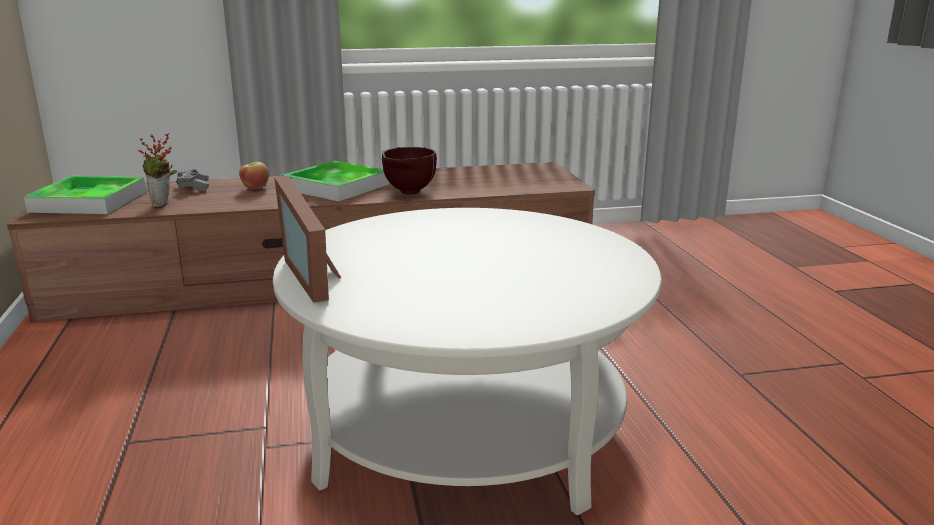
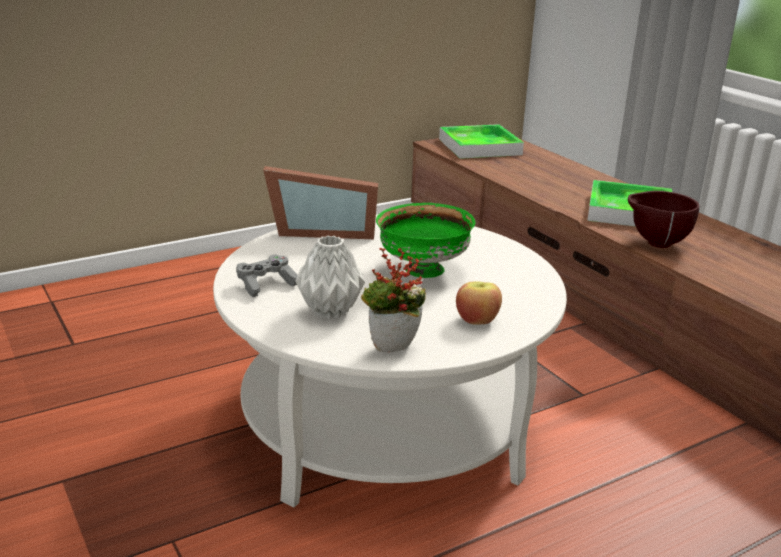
camera: 70 degrees right, 5 degrees up
potted plant [138,133,177,207] -> potted plant moved to [361,247,426,352]
grey game controller [176,169,209,191] -> grey game controller moved to [236,255,298,297]
apple [239,162,269,190] -> apple moved to [456,281,502,325]
picture frame [274,176,341,303] -> picture frame turned 135 degrees counterclockwise [263,166,378,239]
none -> grey vase [295,235,365,319]
none -> green bowl [376,203,475,278]

